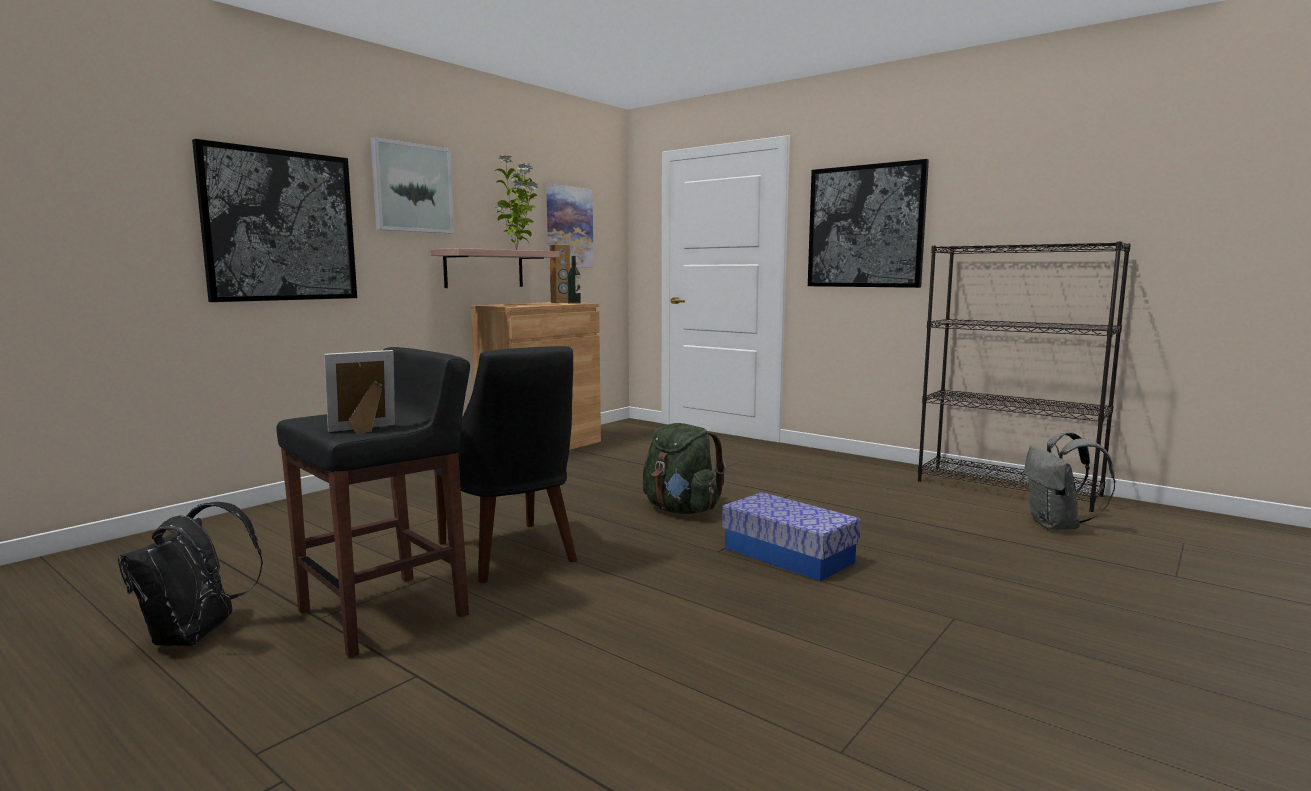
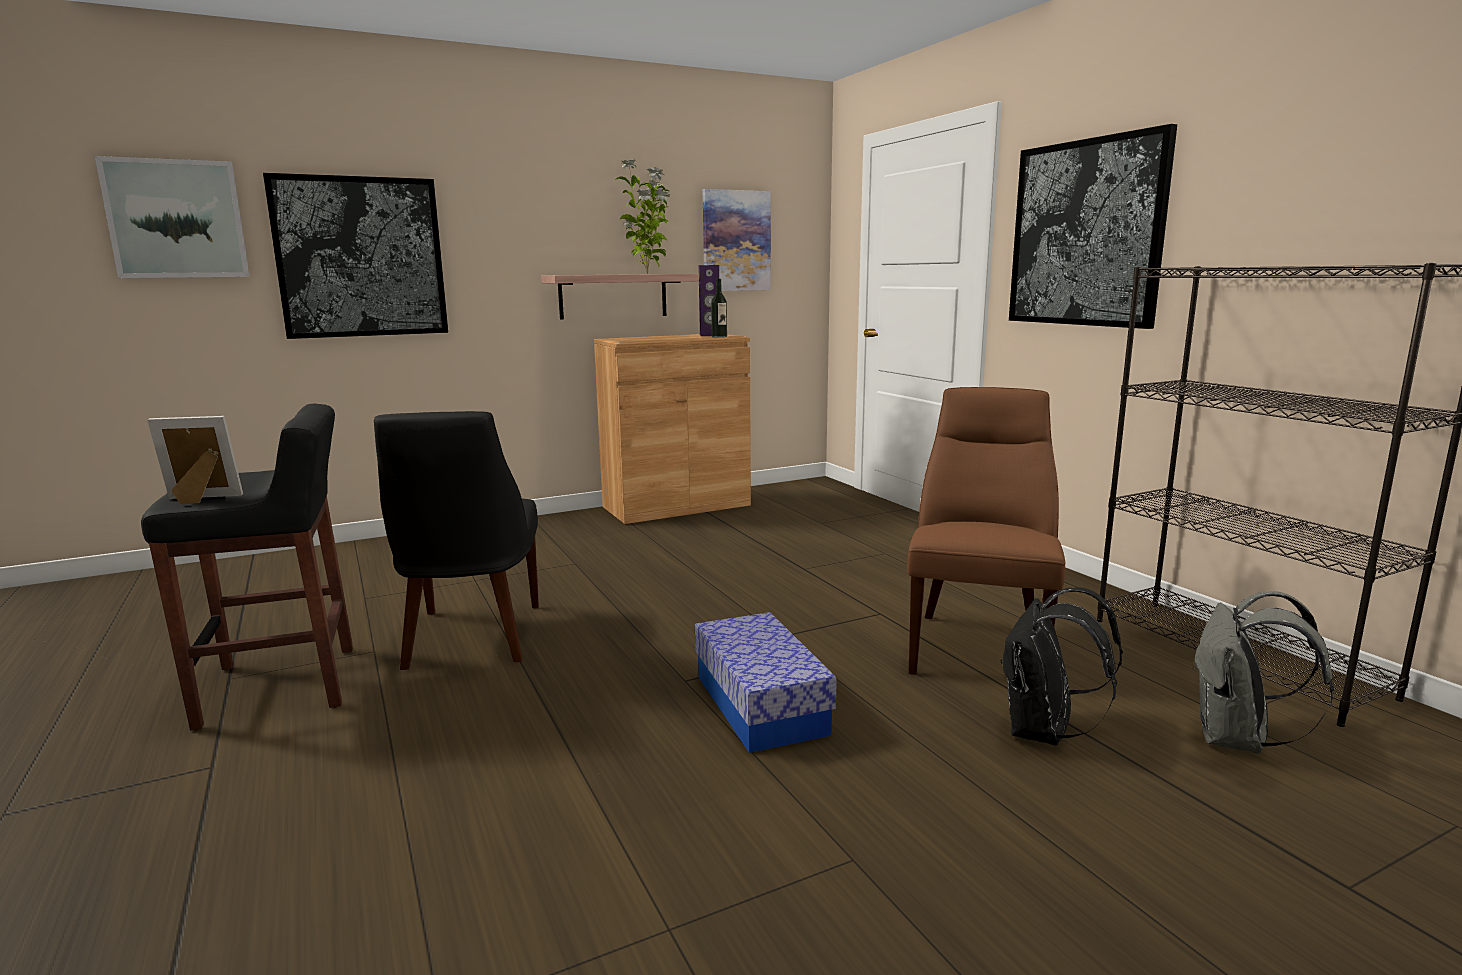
camera: 25 degrees right, 5 degrees up
black backpack [118,502,263,646] -> black backpack moved to [1001,587,1123,746]
picture [371,137,454,233] -> picture moved to [95,156,250,278]
brown speaker [550,245,570,303] -> purple speaker [698,265,719,336]
green backpack [643,423,726,514] -> none
none -> brown chair [907,387,1065,675]

